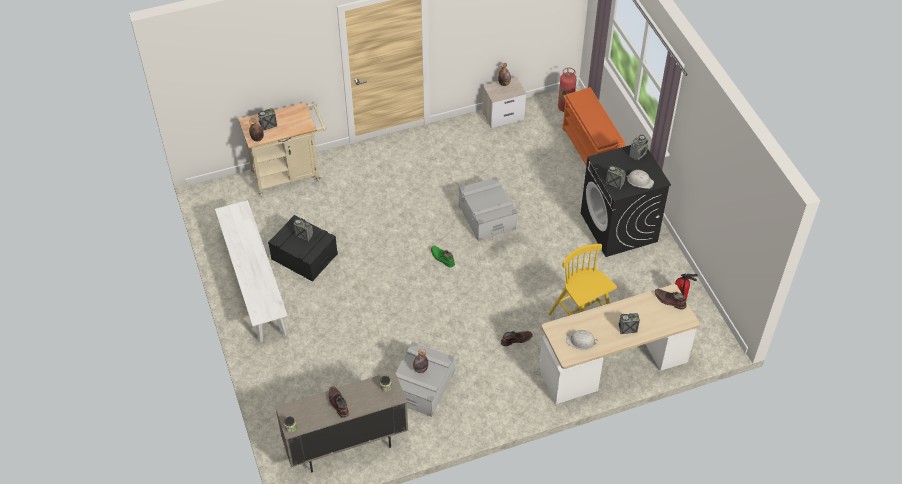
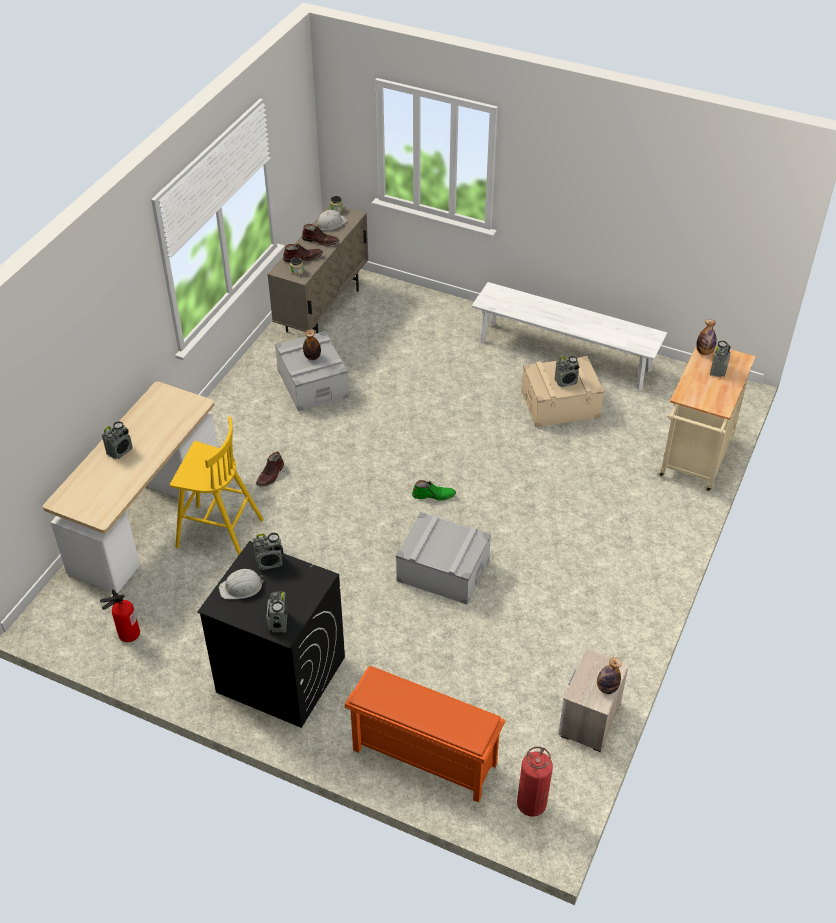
camera: 135 degrees right, 5 degrees down
black storage box [268,215,338,282] -> beige storage box [521,356,604,428]
white hard hat [566,330,597,350] -> white hard hat moved to [317,210,347,231]
brown boot [655,289,686,310] -> brown boot moved to [283,243,323,262]

